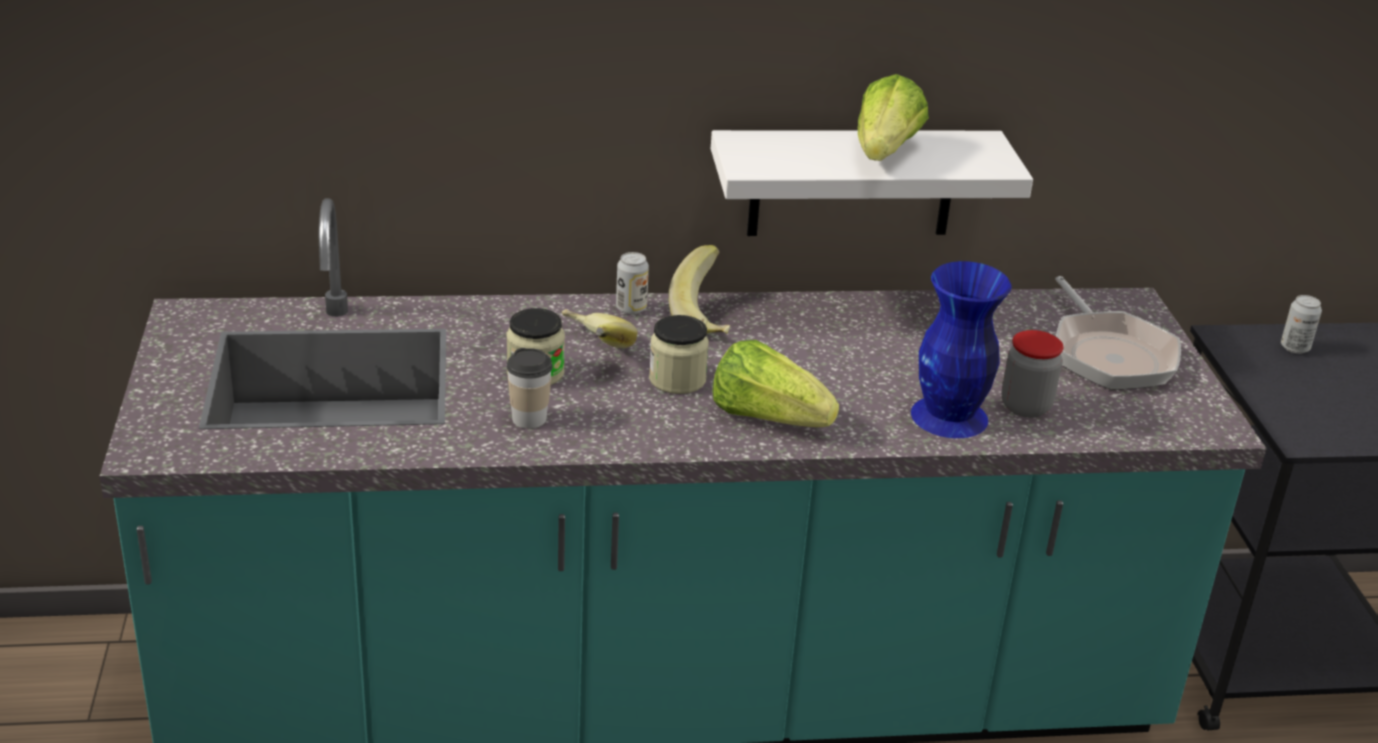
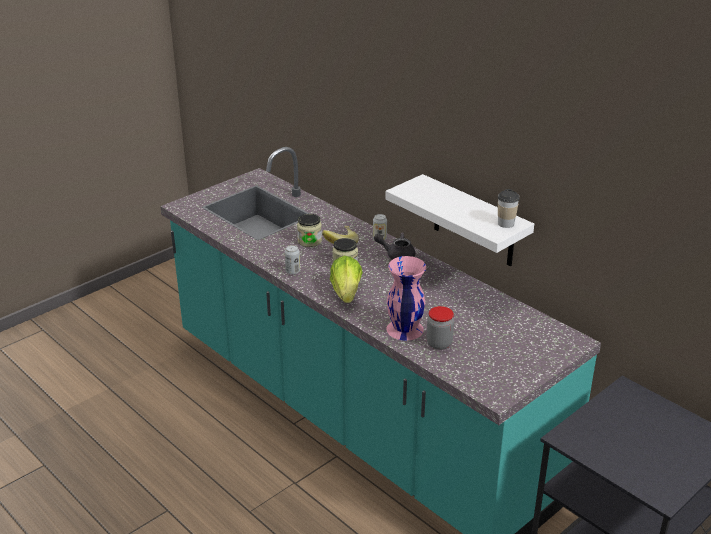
camera: 55 degrees right, 0 degrees up
cup [506,348,553,429] -> cup moved to [498,189,519,228]
banana [669,245,730,334] -> grey teapot [374,232,415,260]
lettuce [858,74,929,161] -> none
blue vase [911,261,1012,438] -> pink vase [387,256,426,340]
frying pan [1055,276,1181,390] -> none
can [1281,295,1322,354] -> can moved to [285,245,300,275]

